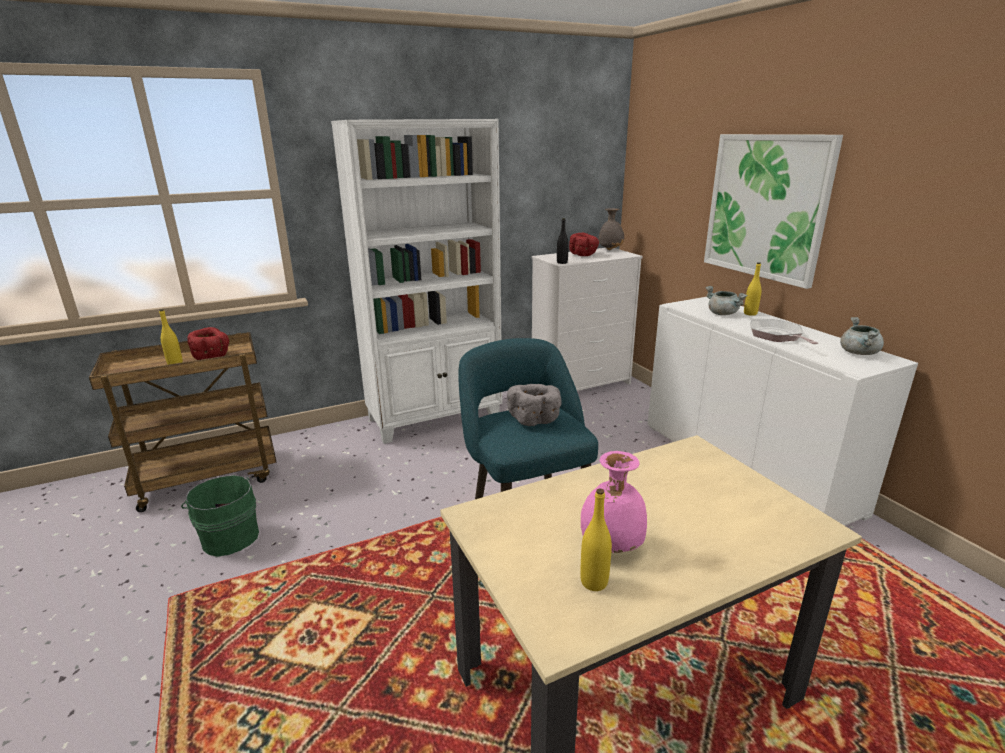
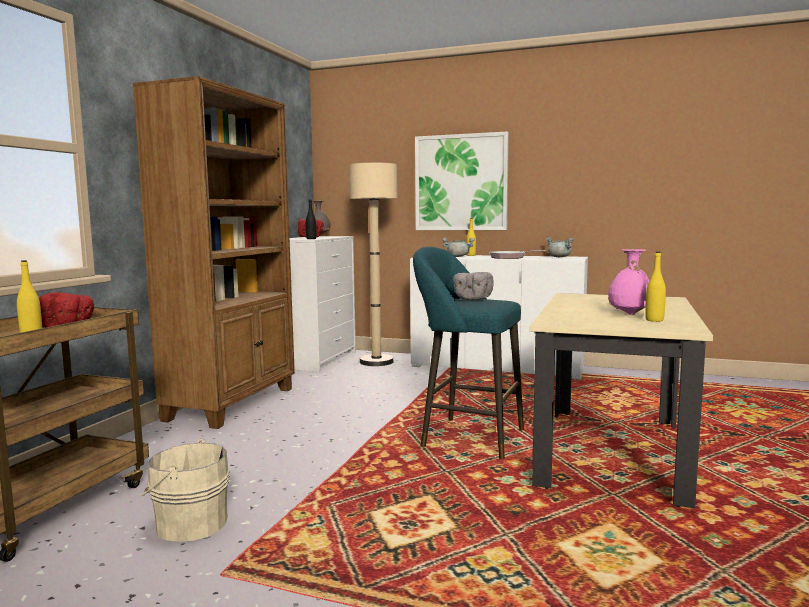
camera: 45 degrees left, 15 degrees down
green bucket [181,475,259,557] -> beige bucket [141,439,230,542]
white bookcase [331,119,502,444] -> brown bookcase [133,76,295,429]
none -> beige floor lamp [349,163,397,366]

